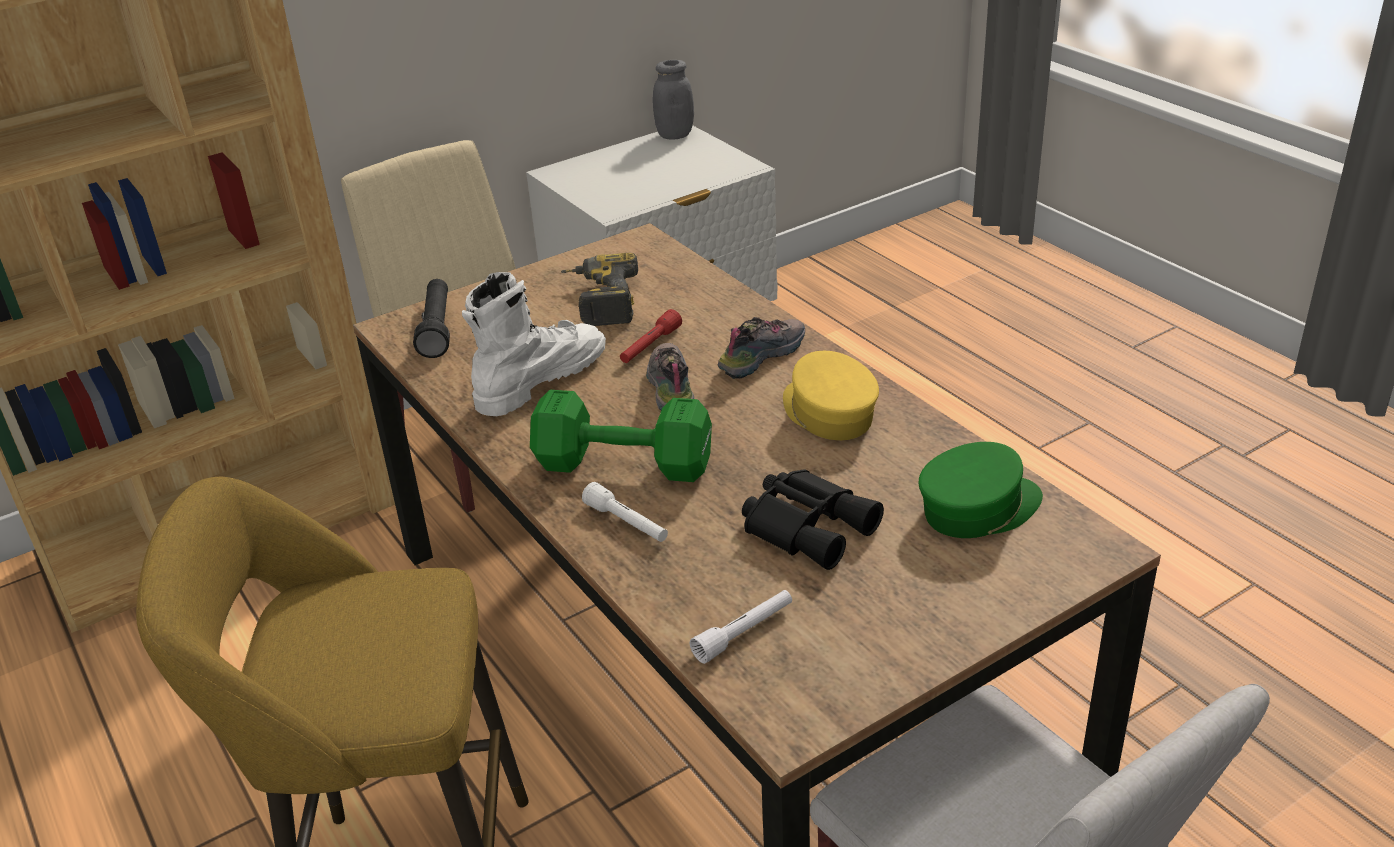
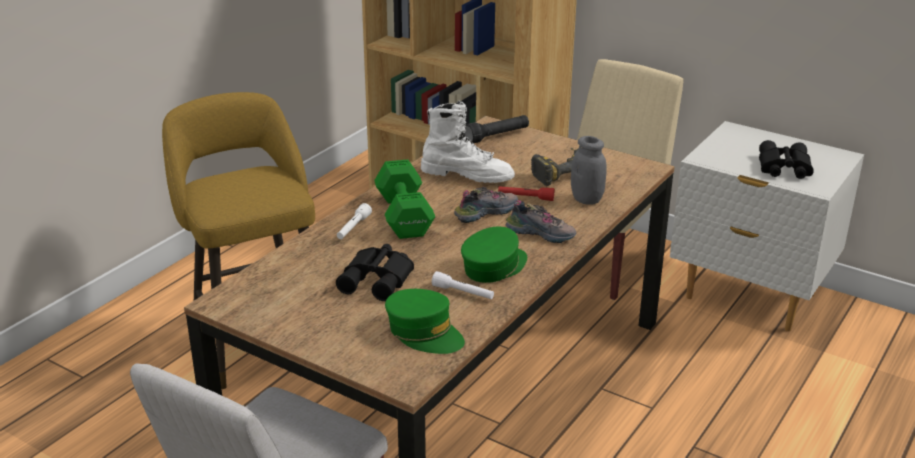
camera: 65 degrees right, 5 degrees down
grey jar [653,60,694,140] -> grey jar moved to [571,136,607,205]
white flashlight [690,590,792,664] -> white flashlight moved to [432,271,494,299]
yellow cap [783,351,879,440] -> green cap [461,227,527,283]
none -> black binoculars [759,140,814,179]

